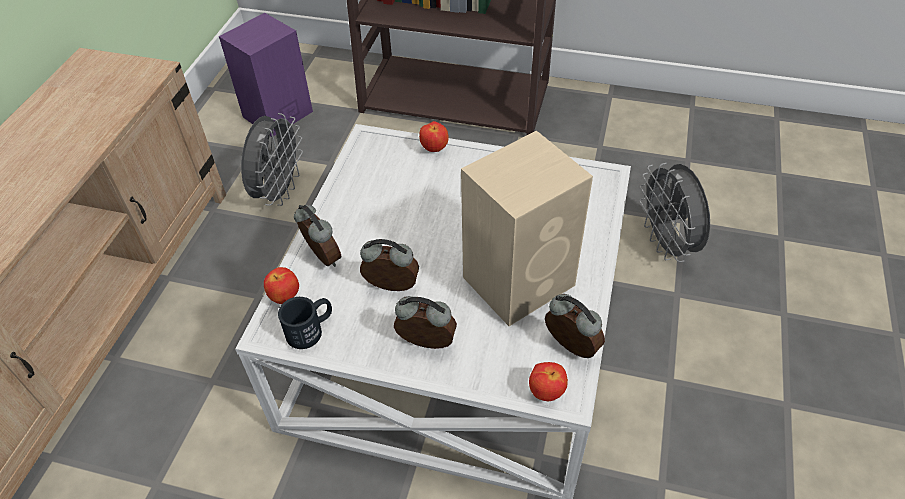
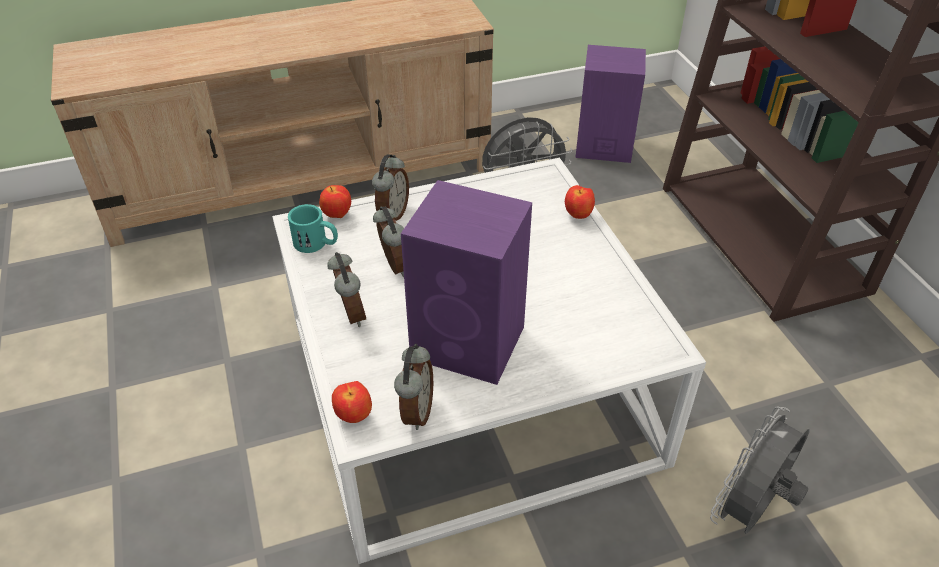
camera: 55 degrees right, 5 degrees down
black mug [278,297,332,349] -> turquoise mug [288,204,338,253]
beige speaker [461,131,593,326] -> purple speaker [401,180,532,385]

